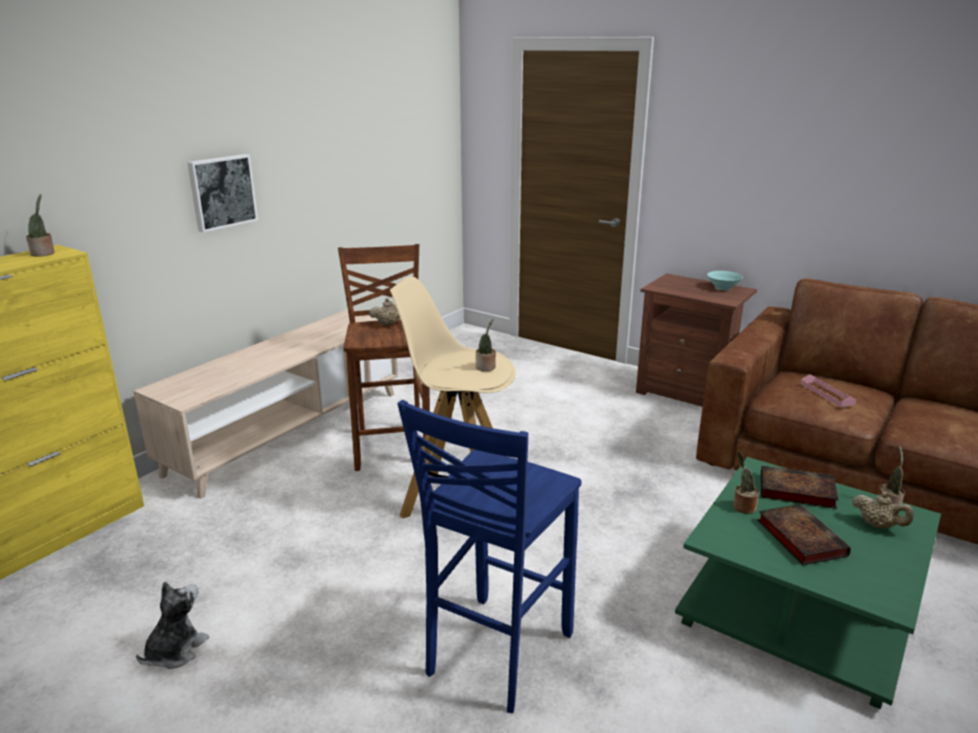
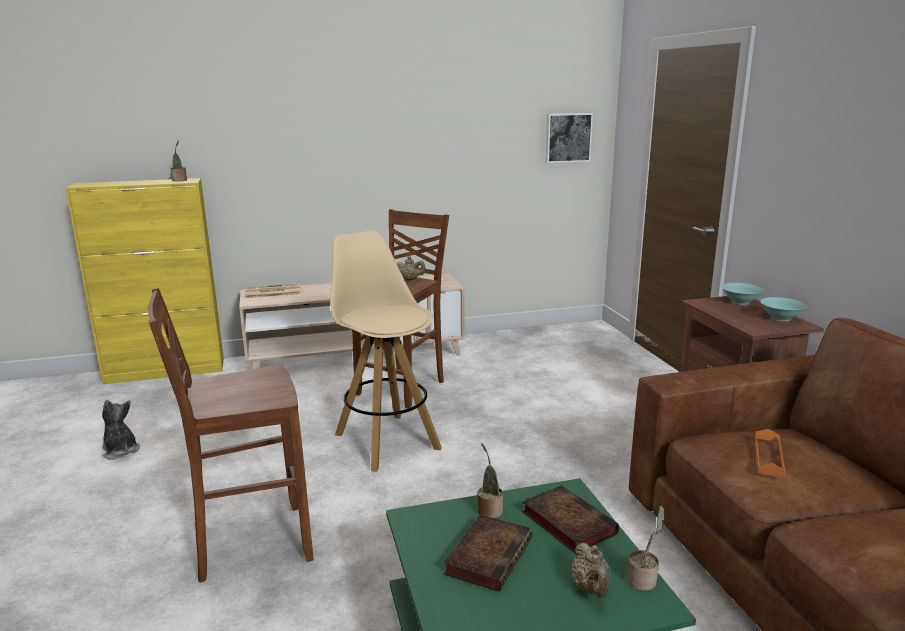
camera: 40 degrees right, 5 degrees down
plush toy [136,581,209,669] -> plush toy turned 105 degrees counterclockwise [102,400,140,460]
picture [187,154,258,232] -> picture moved to [545,113,593,163]
blue stool [397,400,581,713] -> brown stool [148,288,313,583]
potted plant [476,319,496,371] -> none
pink tray [801,374,857,407] -> orange tray [755,429,785,478]
none -> newspaper [244,284,301,298]
none -> turquoise bowl [721,283,763,305]

